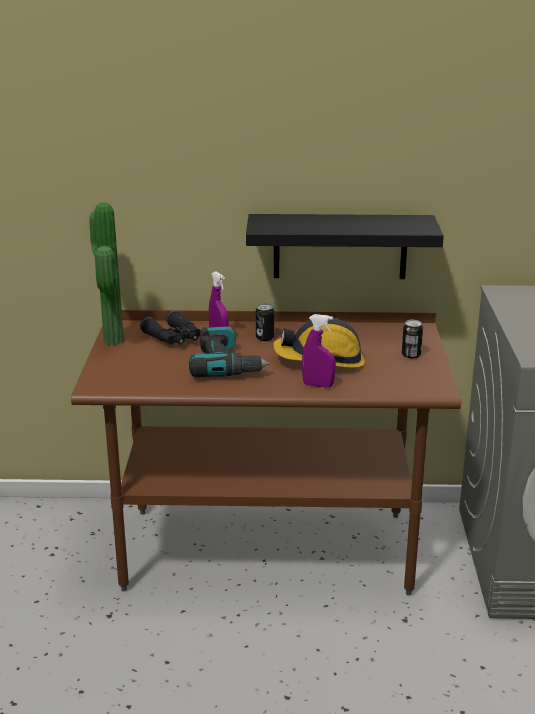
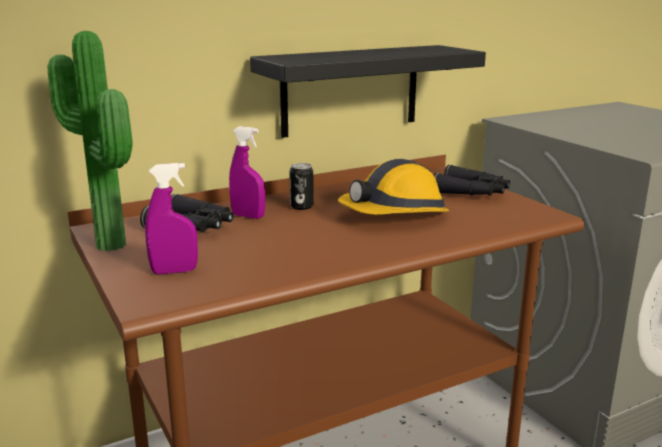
camera: 30 degrees left, 5 degrees down
power drill [189,326,270,377] -> none
purple spray bottle [302,314,336,388] -> purple spray bottle moved to [145,163,198,274]
can [402,320,423,359] -> black binoculars [434,165,510,196]

